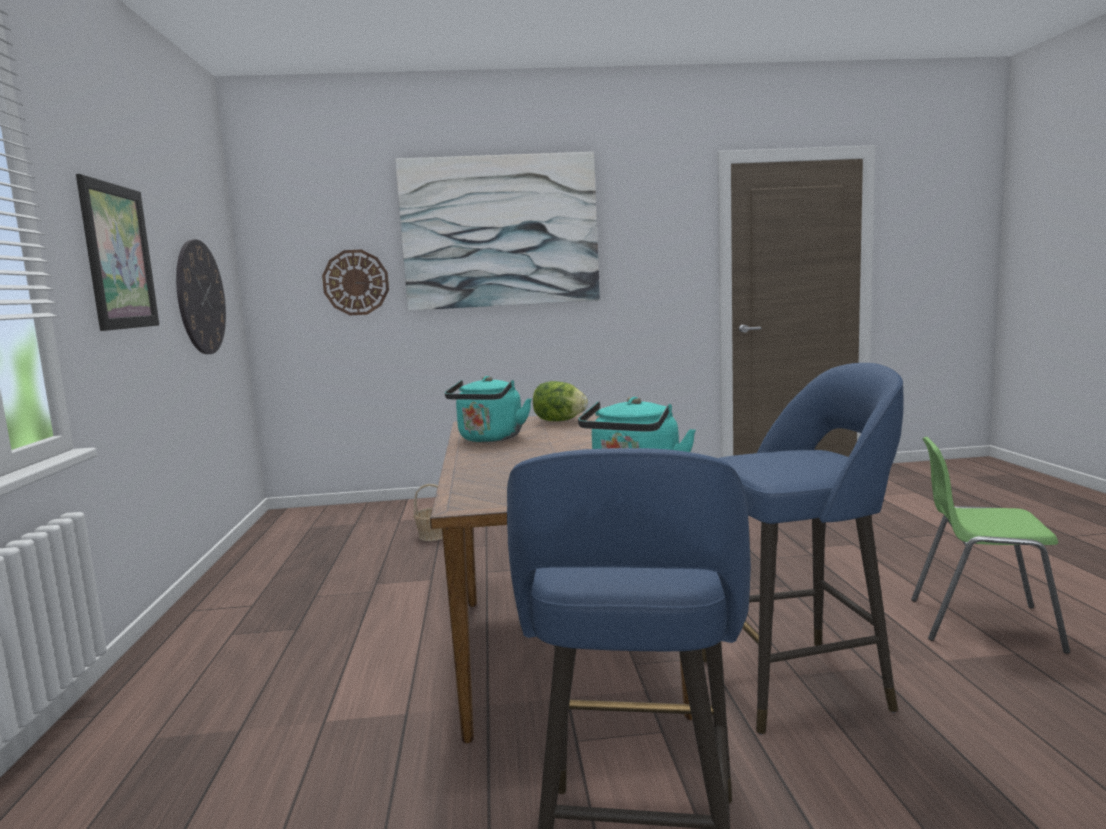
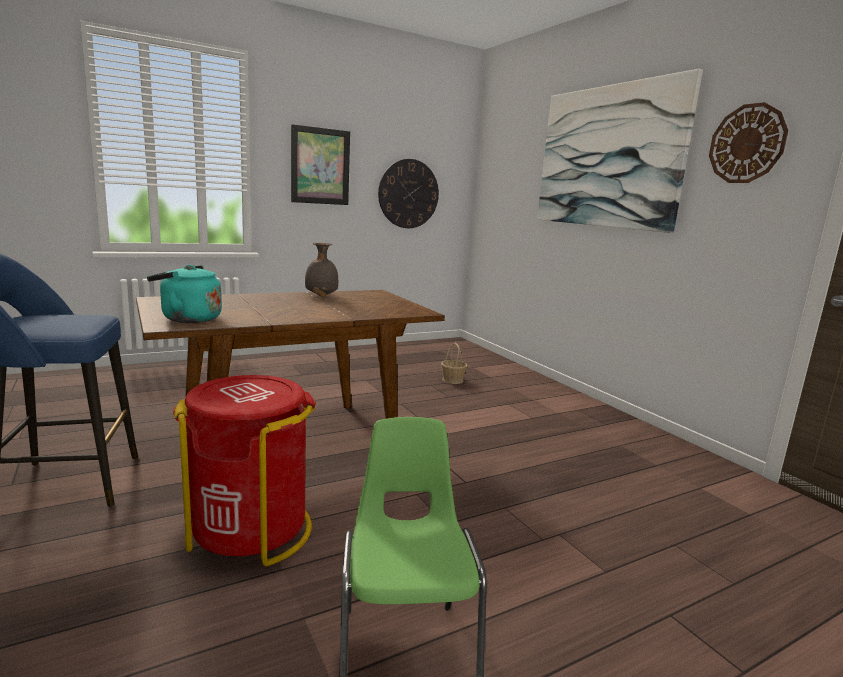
camera: 65 degrees right, 5 degrees up
wall clock [322,249,389,315] -> wall clock moved to [709,102,788,183]
turquoise kettle [445,376,532,442] -> grey vase [305,243,338,297]
lettuce [533,381,588,421] -> none
blue stool [702,363,903,734] -> red trash can [173,375,316,566]

